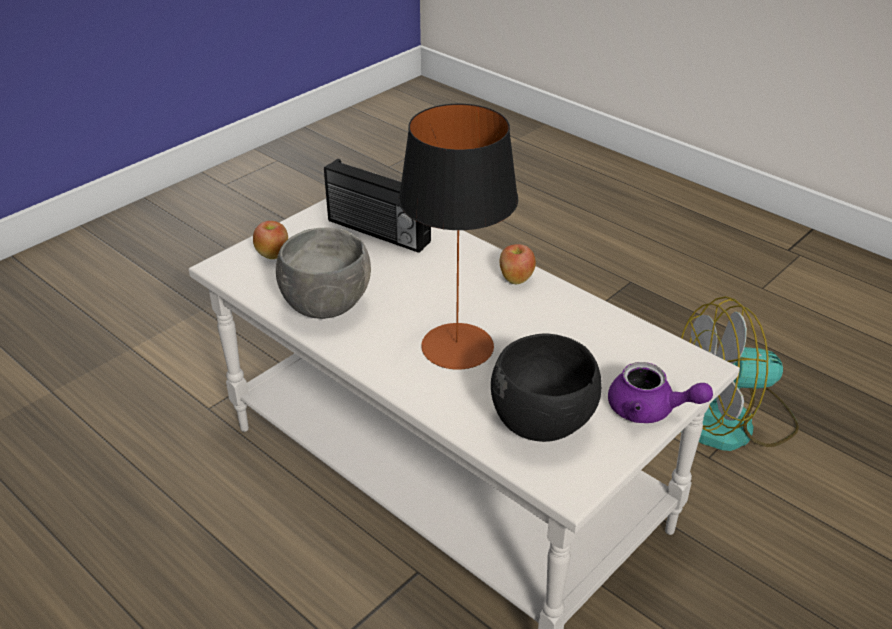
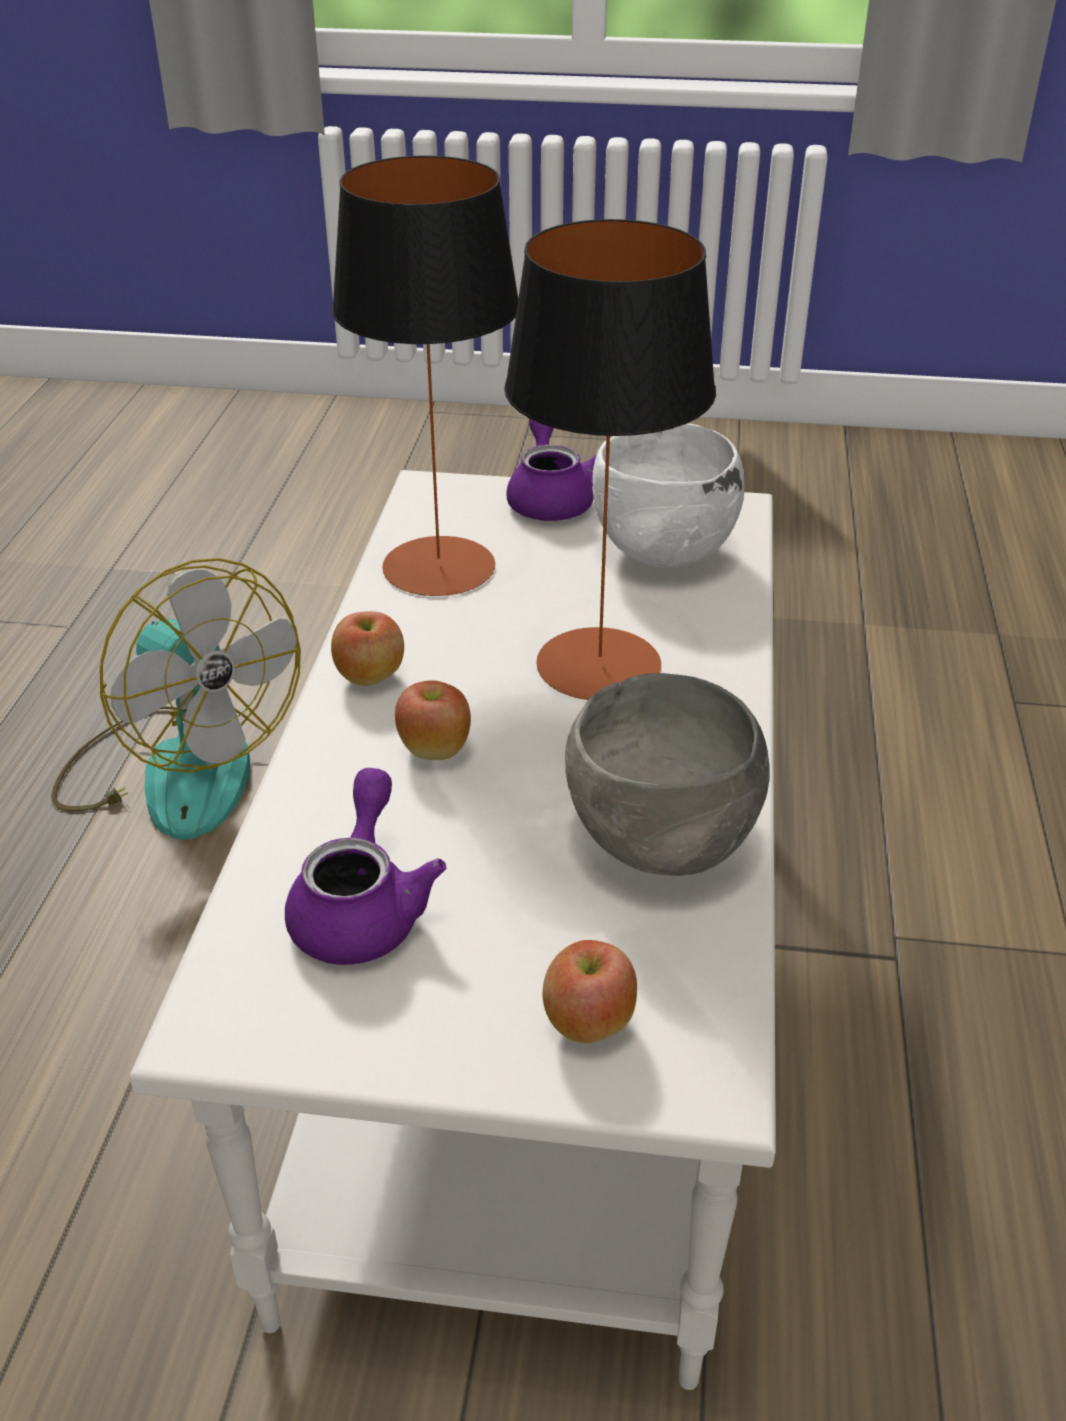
camera: 125 degrees left, 0 degrees up
radio [324,159,431,253] -> purple teapot [285,768,447,965]
black bowl [491,333,602,442] -> white bowl [592,423,744,569]
none -> table lamp [332,156,518,596]
none -> apple [395,681,471,760]

